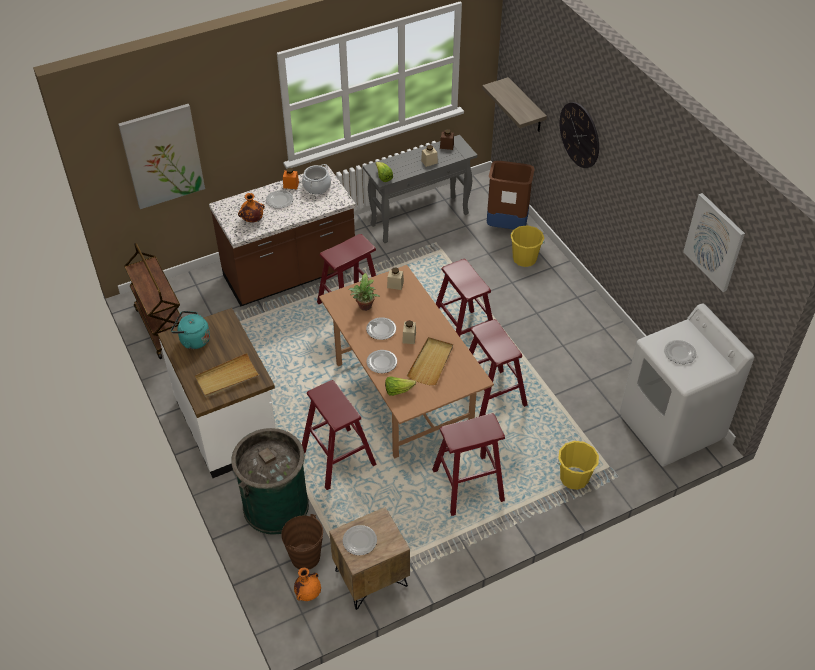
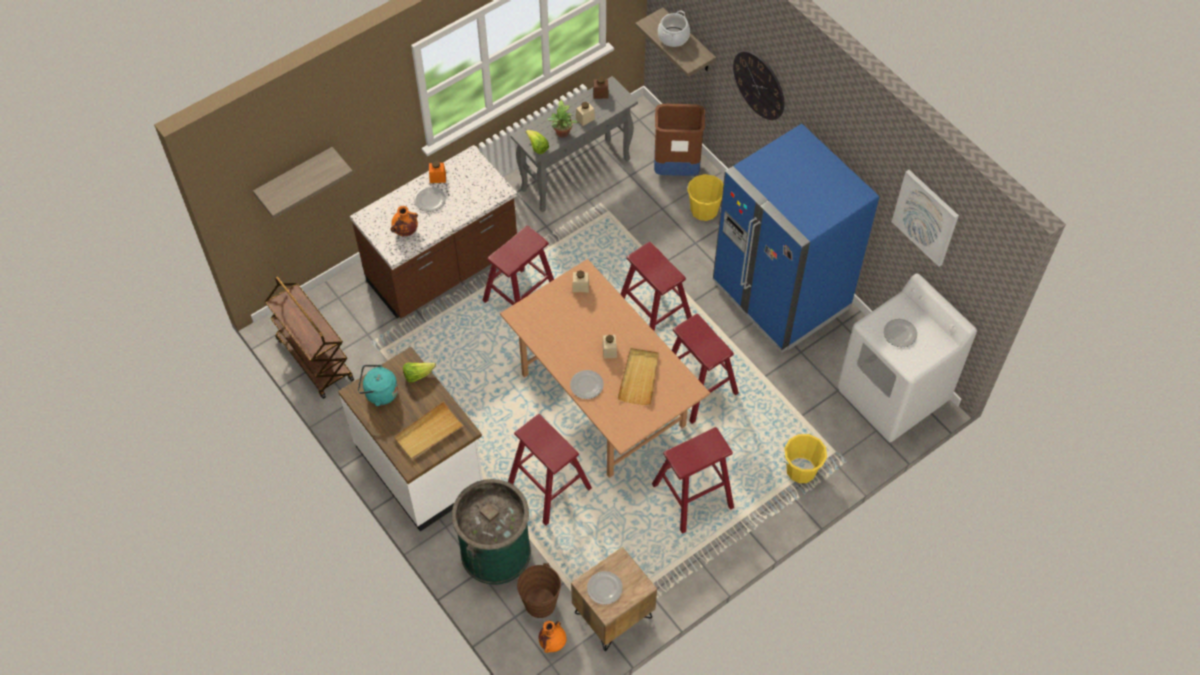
camera: 10 degrees left, 10 degrees up
picture [118,104,205,209] -> shelf [253,147,353,219]
cooking pot [302,164,331,194] -> cooking pot moved to [658,11,690,47]
potted plant [348,273,380,311] -> potted plant moved to [547,100,579,138]
plate [366,317,396,340] -> none
lettuce [385,376,416,396] -> lettuce moved to [403,362,436,382]
none -> blue fridge [713,124,880,353]

